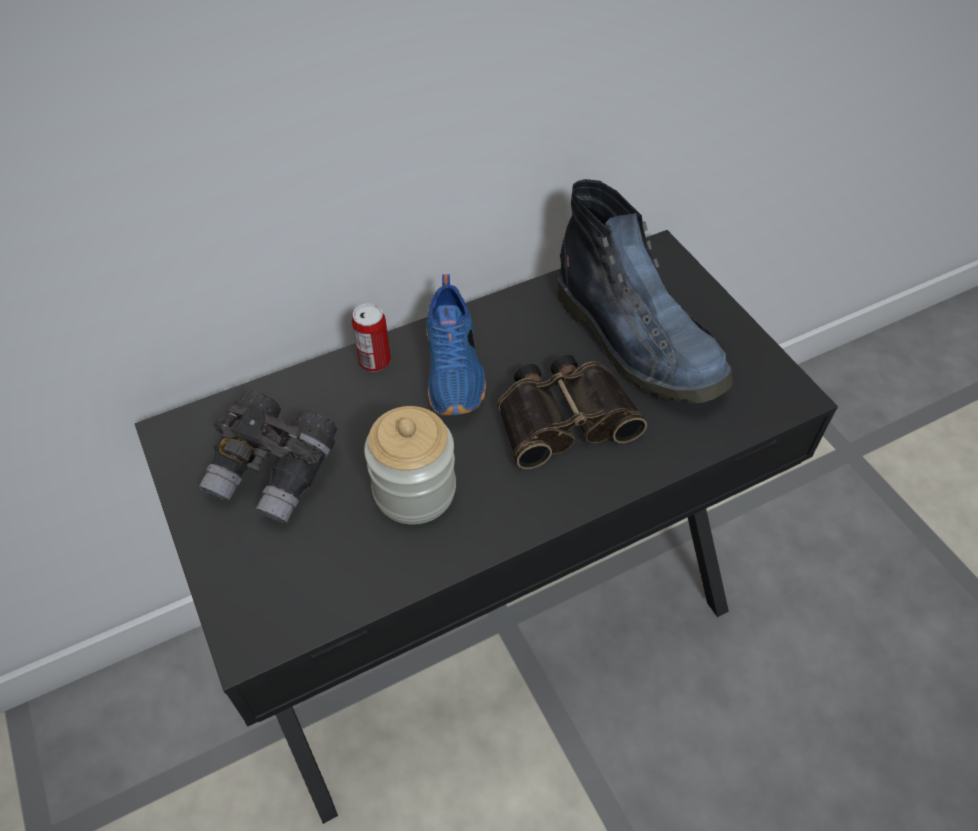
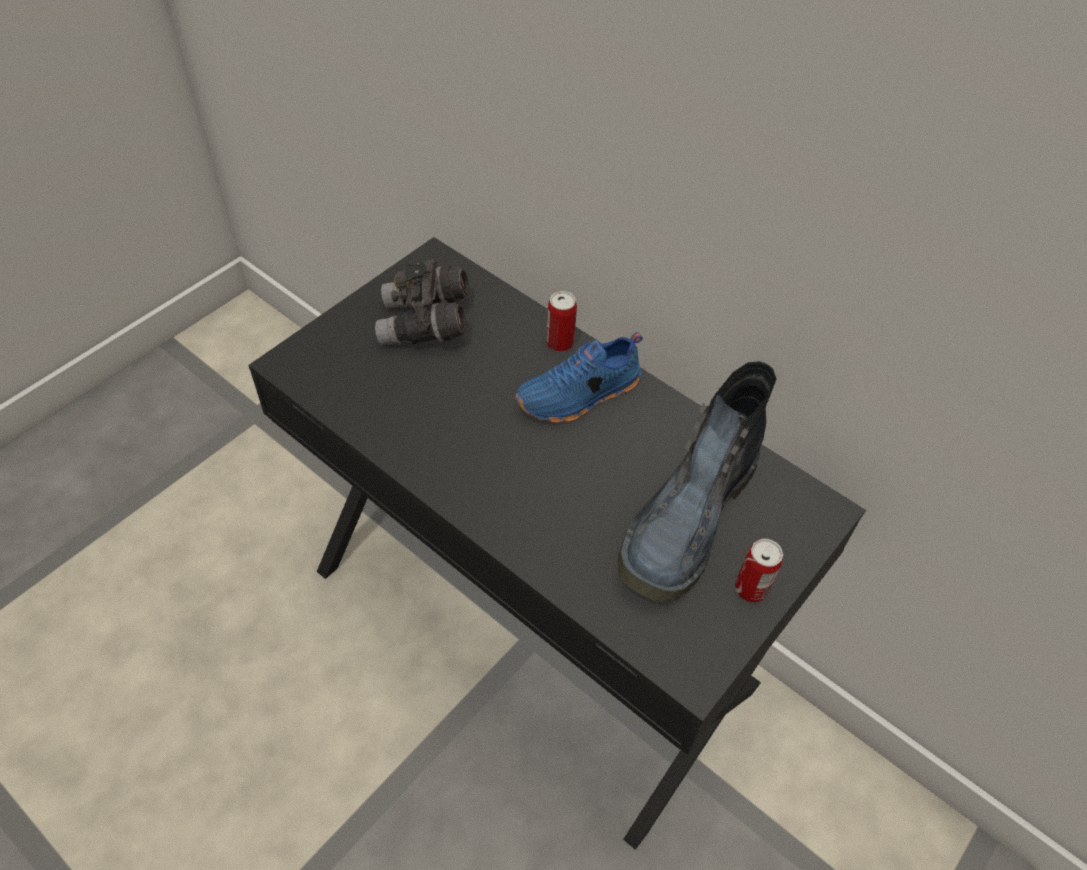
camera: 65 degrees right, 0 degrees up
jar [364,406,456,525] -> none
binoculars [498,355,647,469] -> none
none -> can [735,539,783,603]

